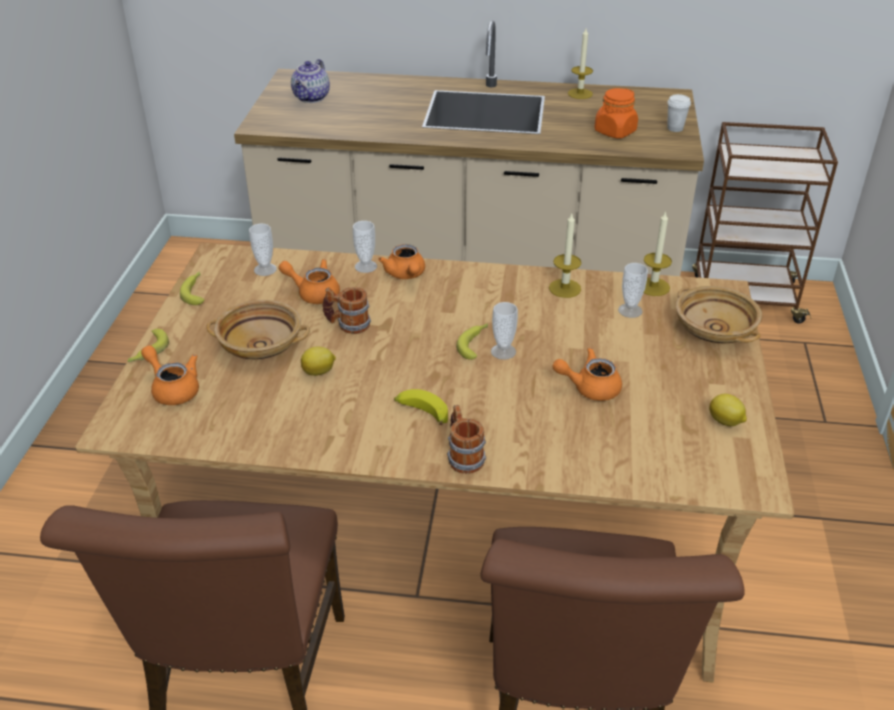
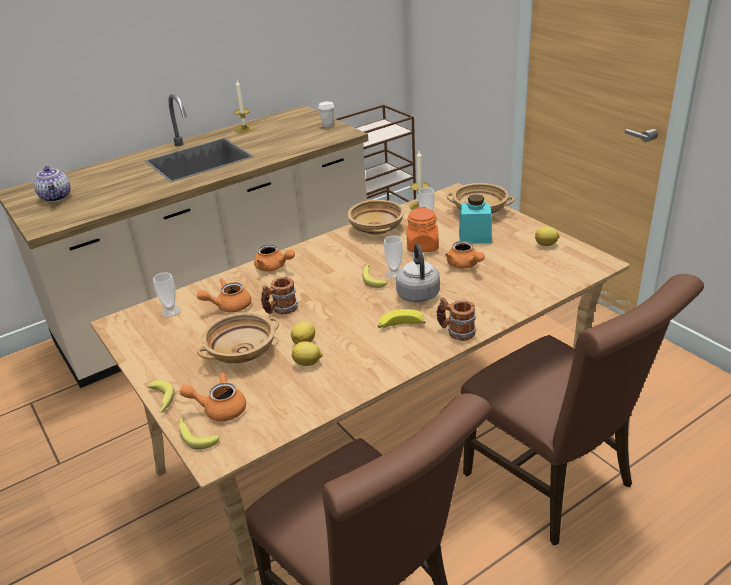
camera: 40 degrees left, 5 degrees down
banana [180,272,205,305] -> banana moved to [179,417,219,449]
cup [353,221,377,273] -> none
candle [549,214,581,298] -> beige bowl [347,200,404,235]
orange teapot [552,348,622,401] -> orange teapot turned 75 degrees counterclockwise [445,241,485,269]
orange jar [595,88,638,138] -> orange jar moved to [406,207,439,252]
none -> lemon [292,341,323,366]
none -> grey kettle [396,244,440,303]
none -> turquoise jar [459,194,492,243]

